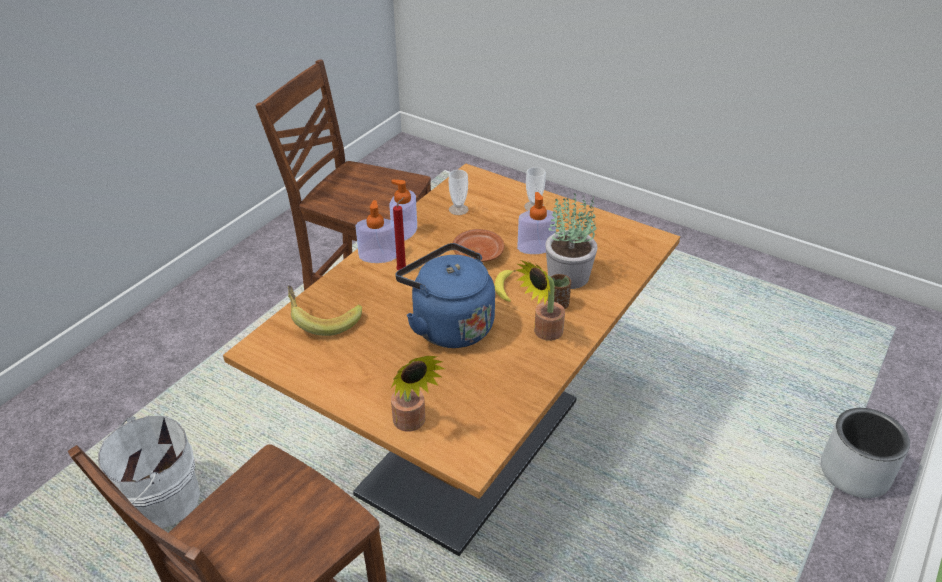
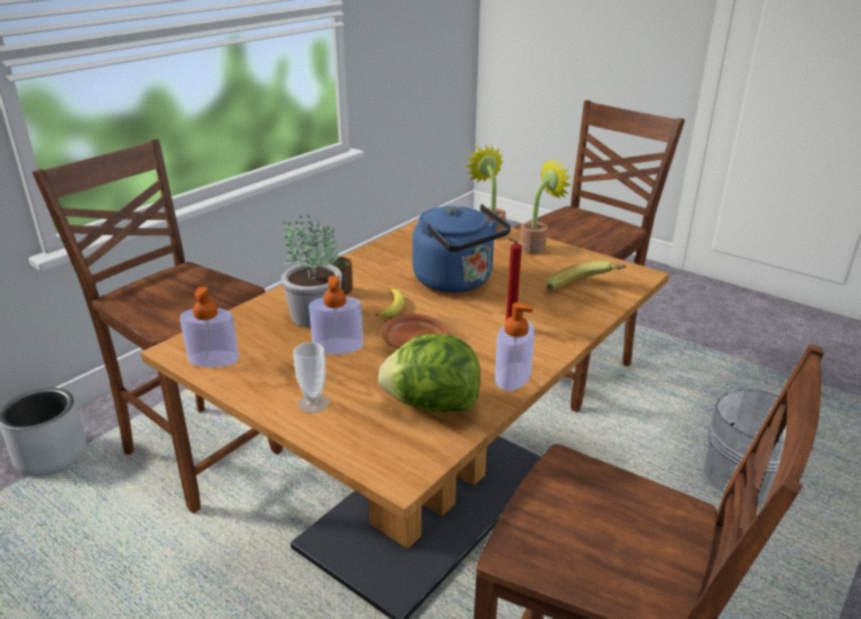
camera: 175 degrees left, 10 degrees down
soap dispenser [356,200,396,263] -> soap dispenser moved to [180,287,239,368]
cup [449,170,469,215] -> lettuce [378,334,480,412]
potted plant [516,260,565,341] -> potted plant moved to [520,158,571,254]
none -> brown chair [32,139,283,513]

